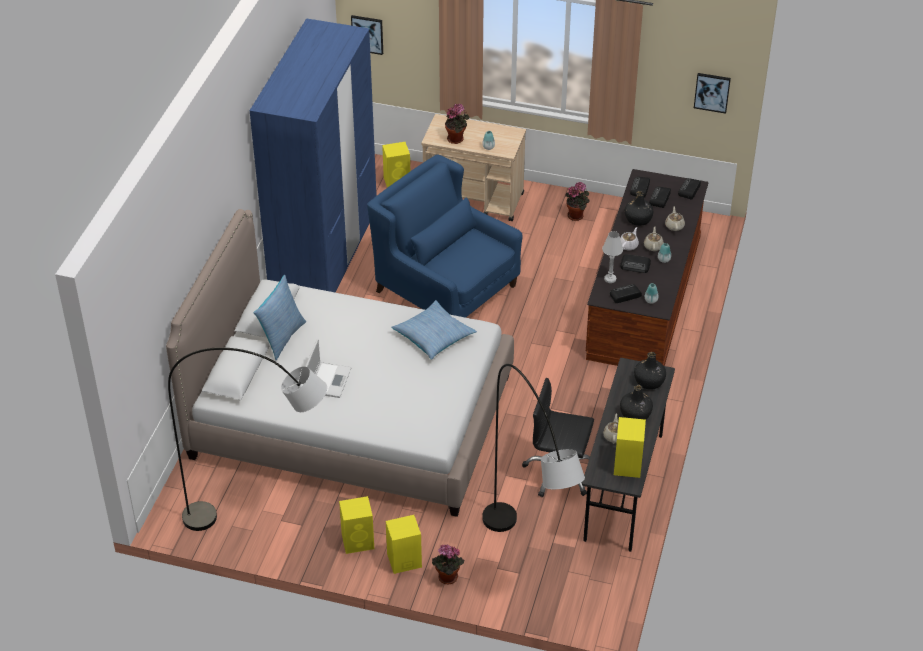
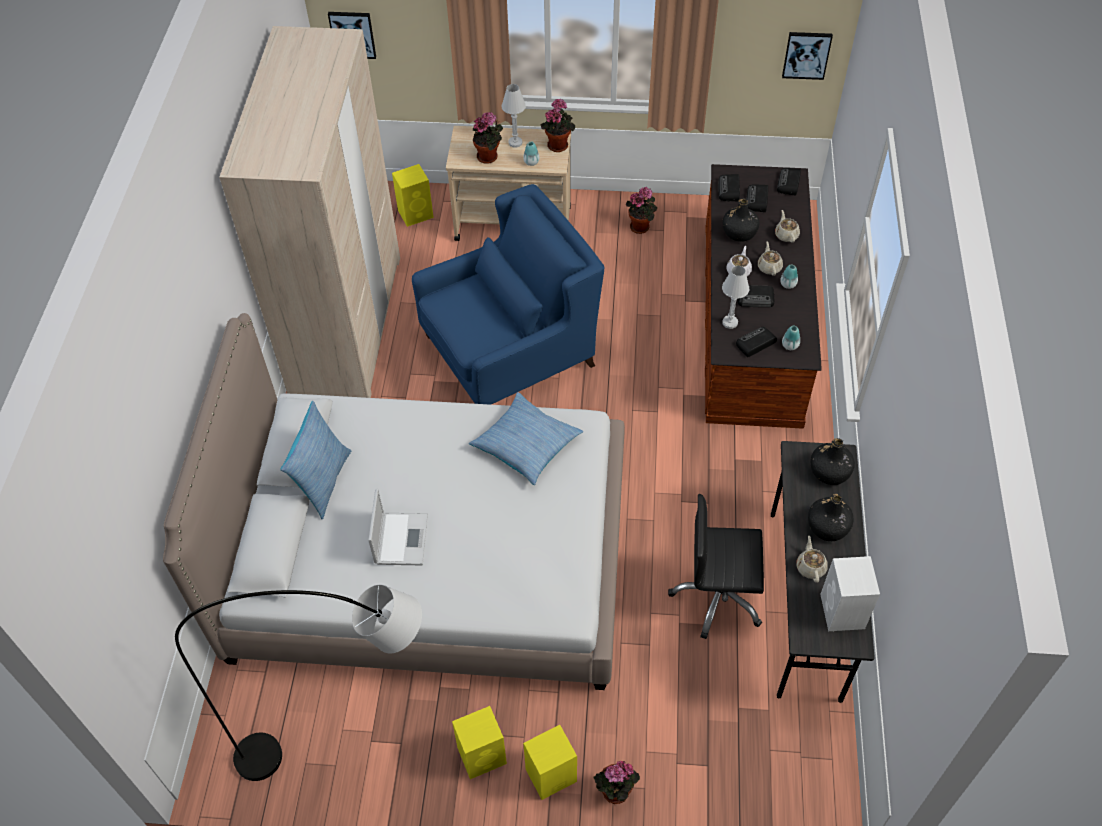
camera: 10 degrees left, 10 degrees up
blue wardrobe [250,18,377,292] -> beige wardrobe [219,26,400,398]
blue armchair [367,154,523,318] -> blue armchair turned 120 degrees clockwise [412,184,605,405]
grey floor lamp [482,364,585,532] -> none
yellow speaker [614,417,646,478] -> white speaker [820,556,880,631]
none -> white table lamp [501,84,526,148]
none -> potted plant [540,99,575,152]

